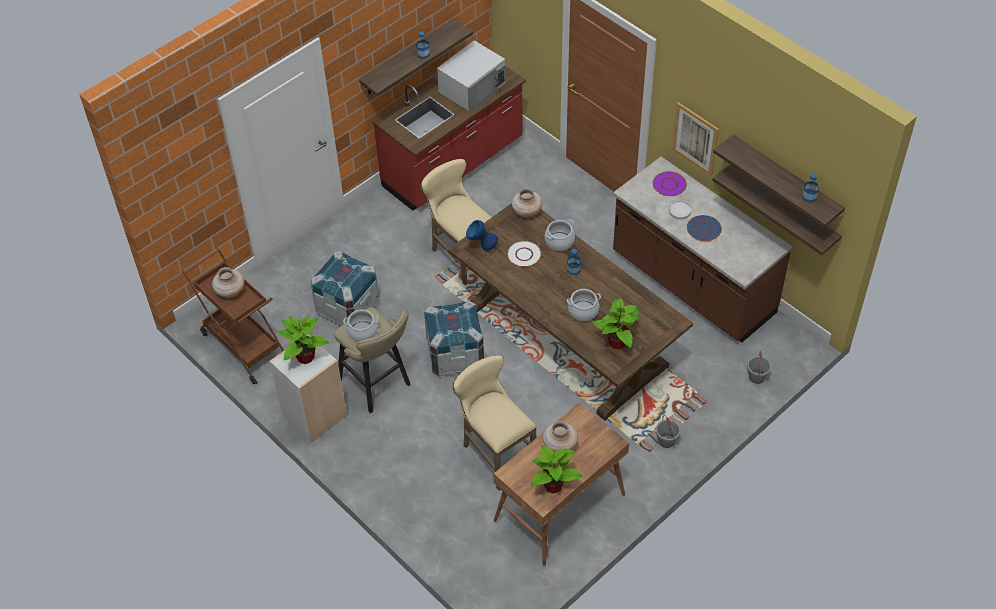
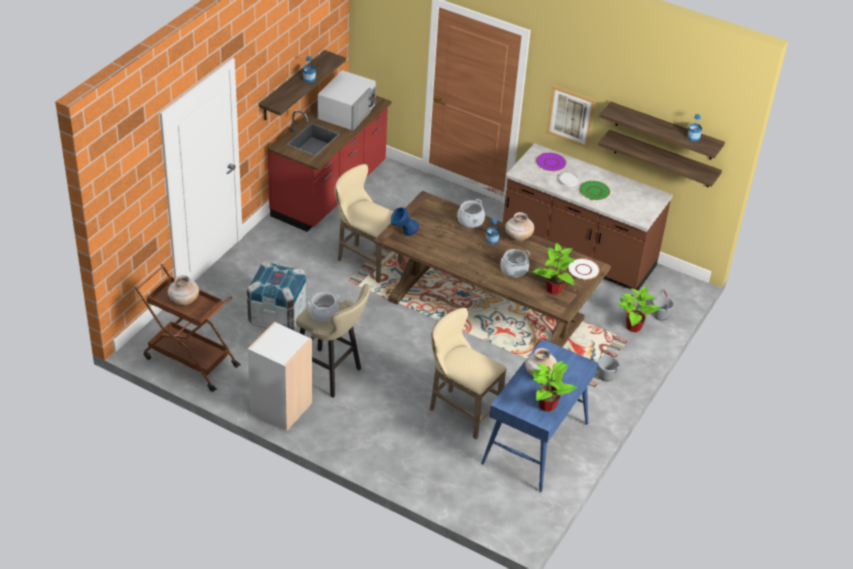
camera: 20 degrees left, 10 degrees down
potted plant [278,316,329,364] -> potted plant moved to [618,286,661,332]
crate [424,301,484,377] -> none
brown desk [493,402,629,566] -> blue desk [481,339,598,492]
white plate [507,241,542,267] -> white plate moved to [568,258,600,280]
beige vase [511,188,542,217] -> beige vase moved to [505,212,534,241]
blue plate [687,215,722,241] -> green plate [579,181,610,200]

